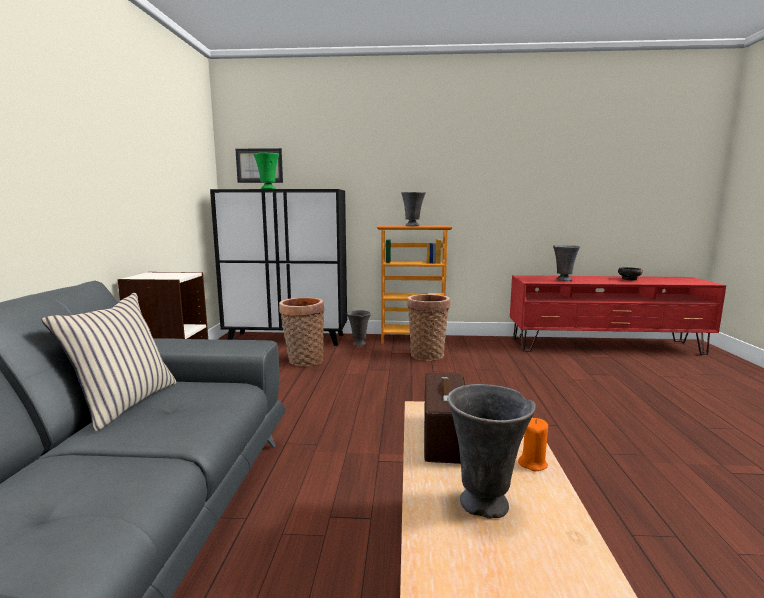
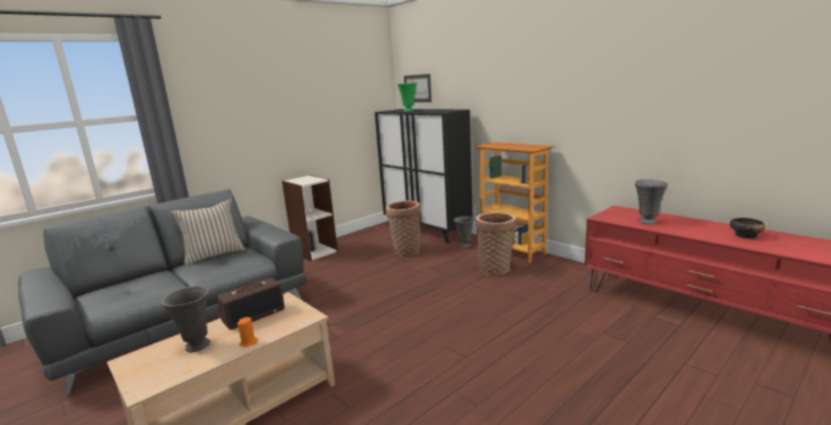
camera: 45 degrees right, 5 degrees up
grey vase [401,192,426,226] -> none

